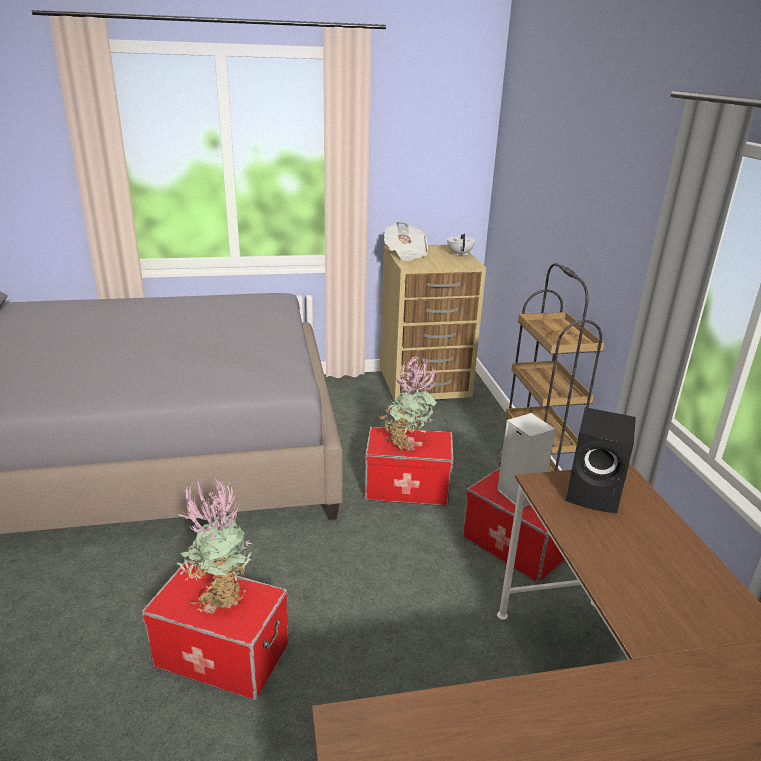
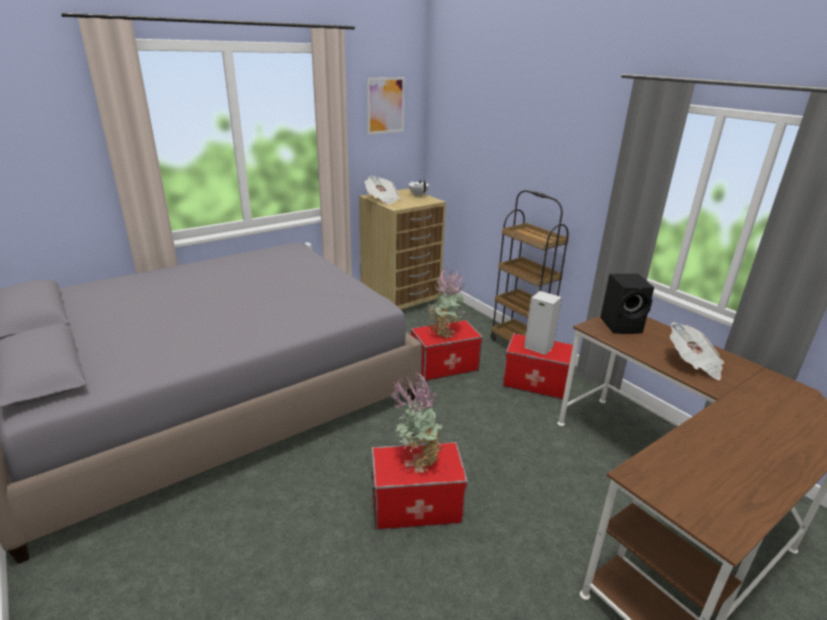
camera: 25 degrees left, 0 degrees up
none -> picture [367,77,405,134]
none -> newspaper [670,322,724,380]

